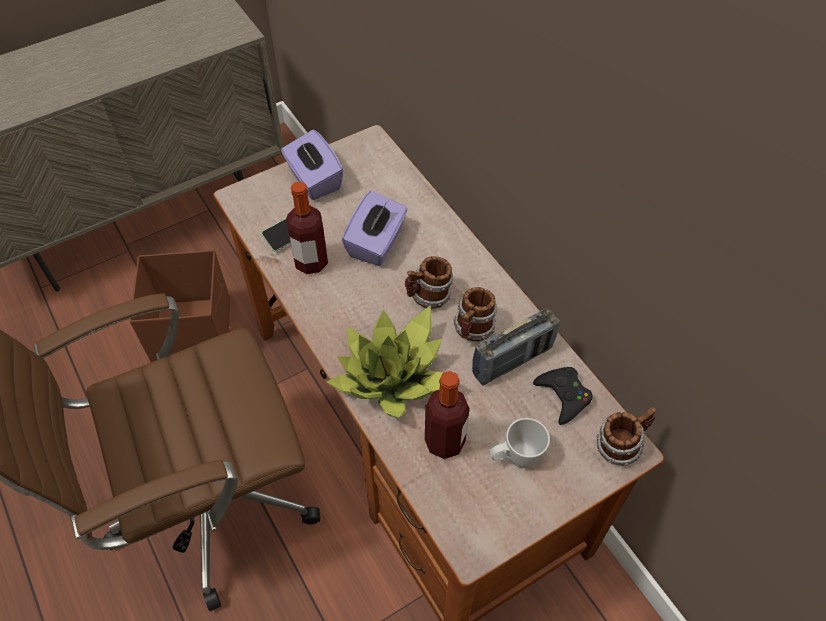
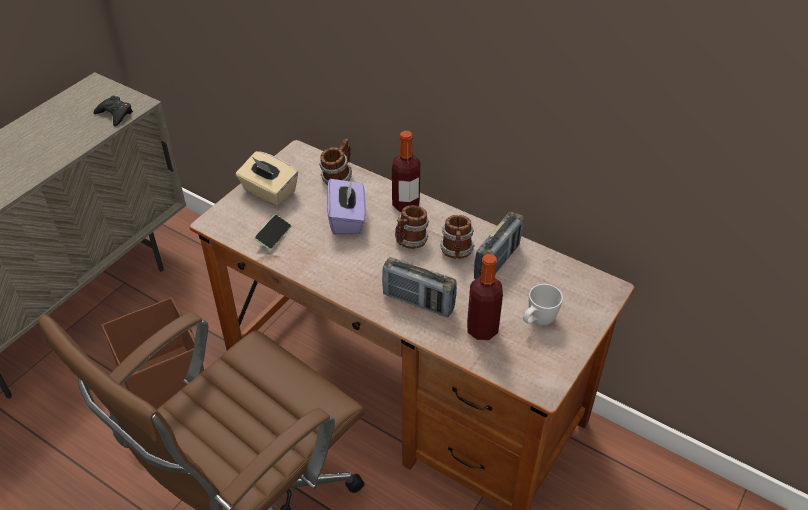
camera: 25 degrees left, 10 degrees down
purple tissue box [281,130,344,200] -> beige tissue box [236,151,298,206]
bottle [286,181,328,274] -> bottle moved to [392,131,420,212]
potted plant [327,305,444,418] -> radio [382,257,457,317]
black game controller [533,367,593,425] -> black game controller moved to [94,96,133,126]
mug [597,407,657,466] -> mug moved to [319,139,352,185]

